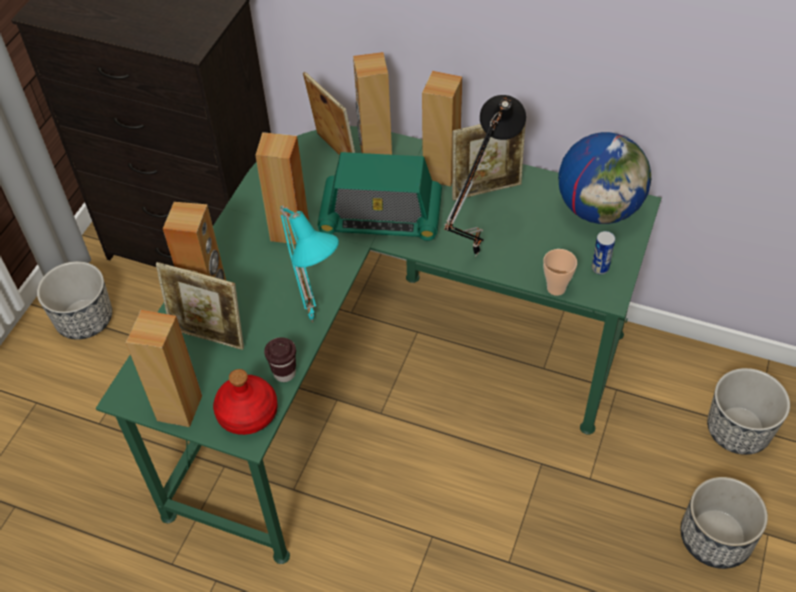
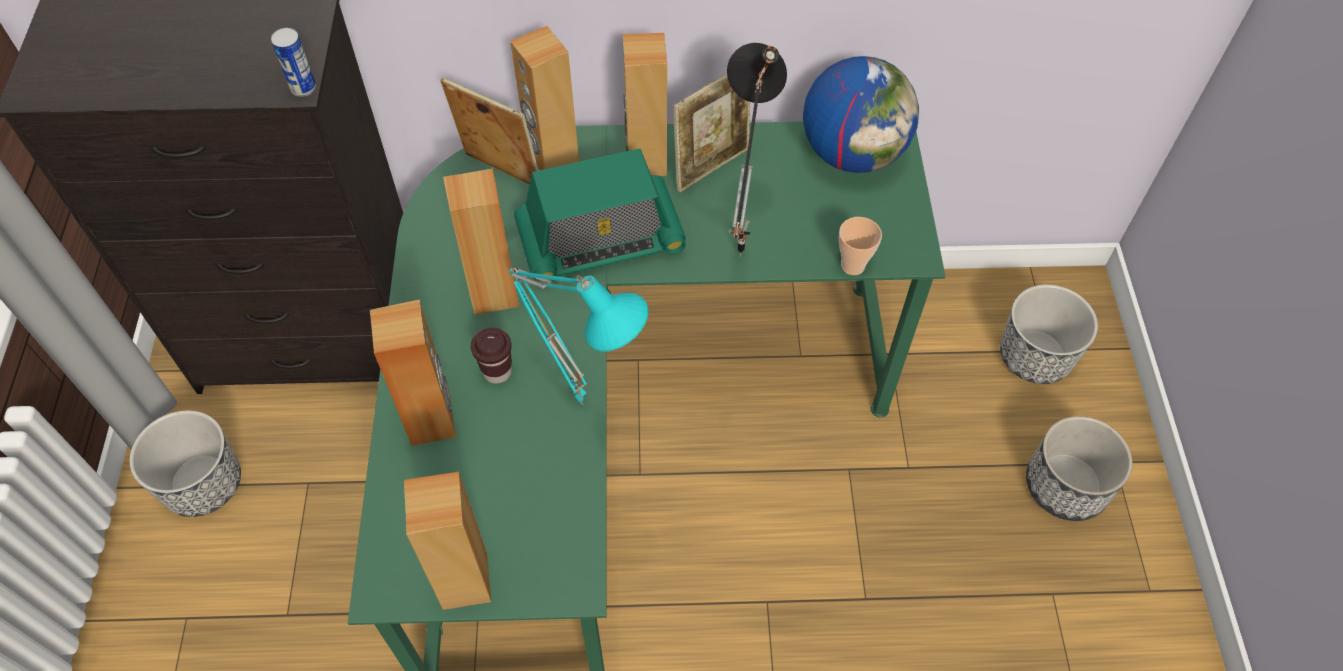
camera: 25 degrees left, 5 degrees up
picture frame [156,262,244,350] -> none
red bottle [213,369,278,435] -> none
brown cup [264,337,296,382] -> brown cup moved to [471,328,512,384]
can [591,231,615,275] -> can moved to [271,28,316,97]

